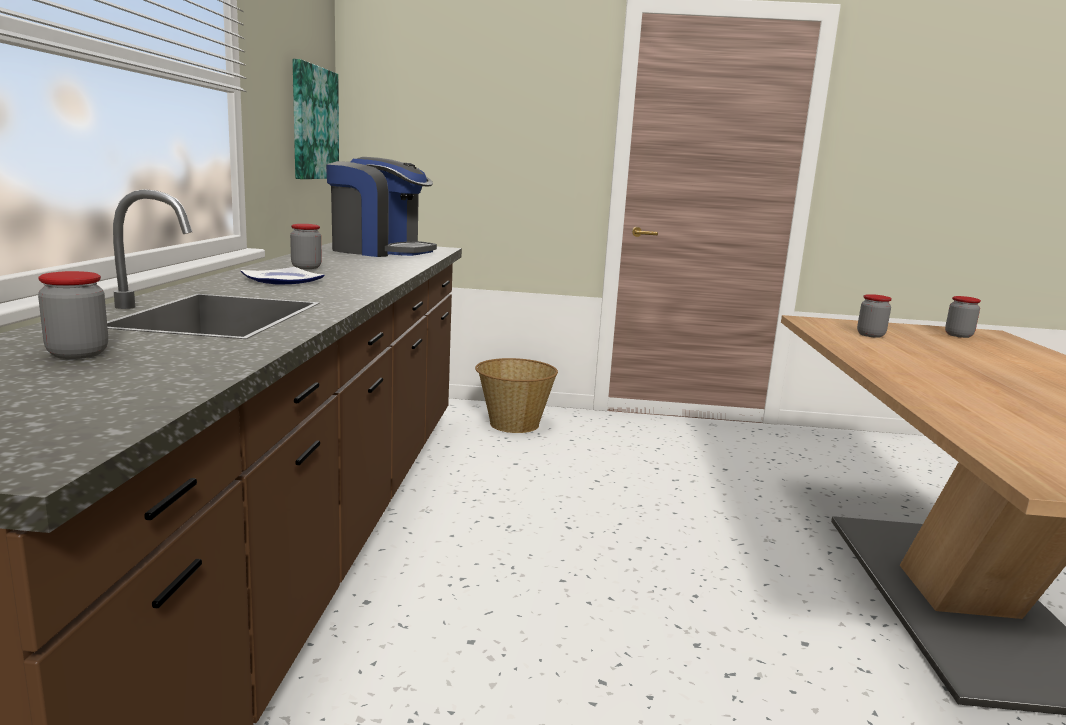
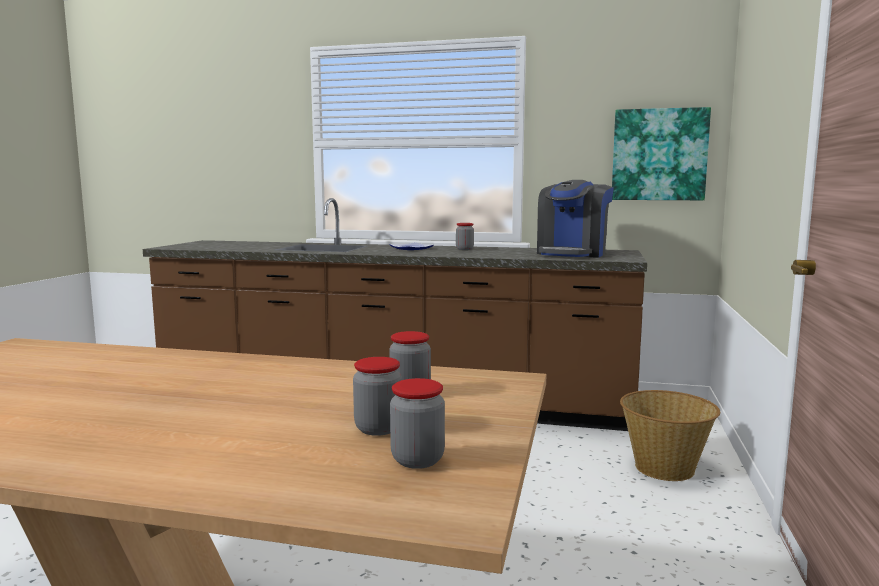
camera: 100 degrees right, 5 degrees down
jar [38,271,108,359] -> jar moved to [353,357,402,436]

